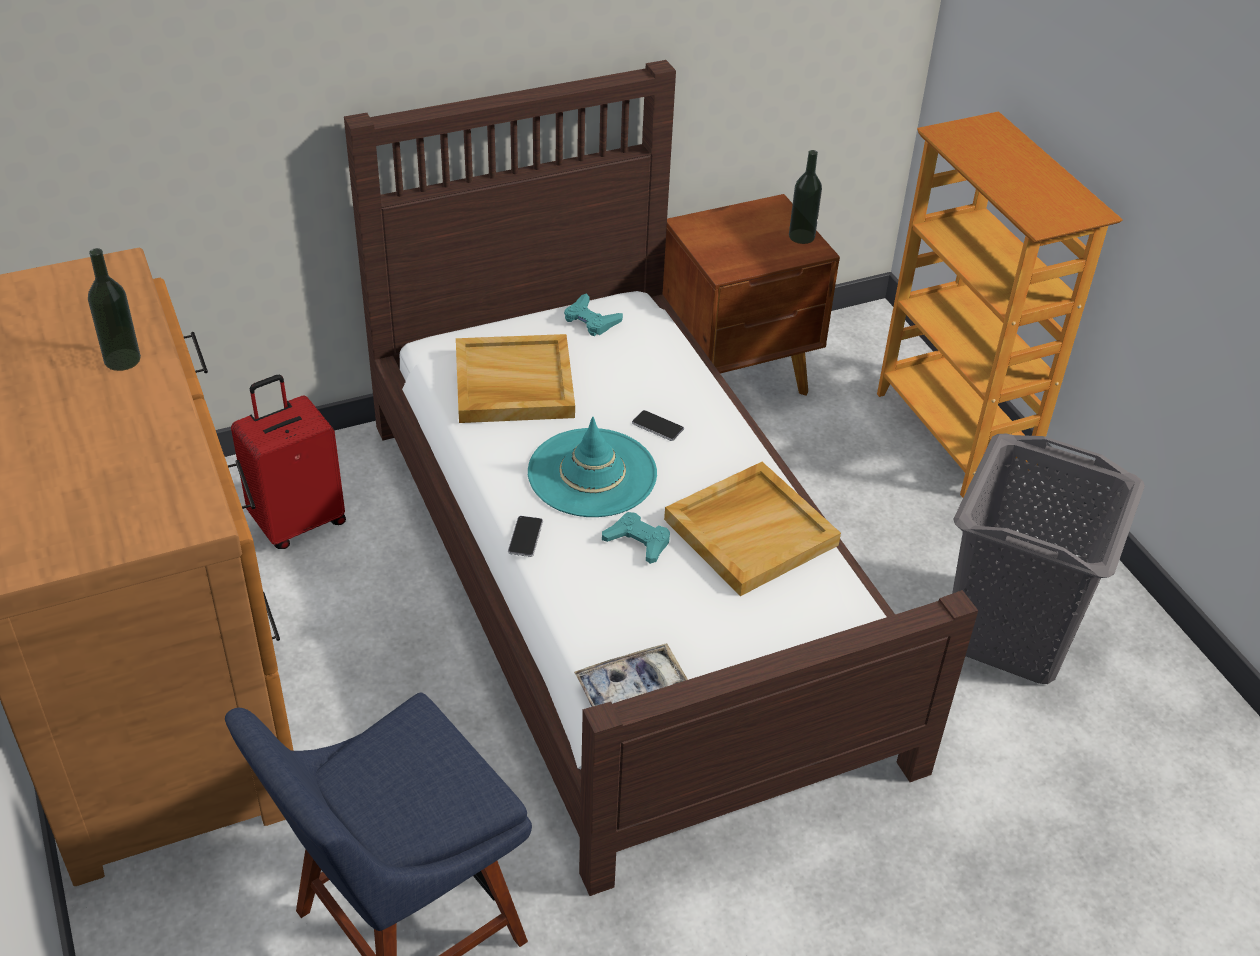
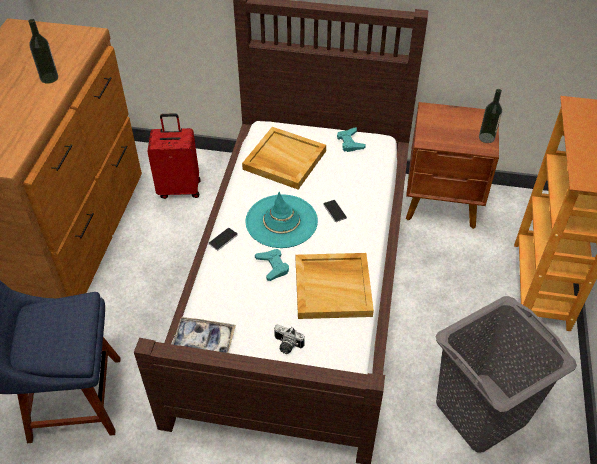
camera: 35 degrees right, 5 degrees up
none -> camera [274,324,305,354]

